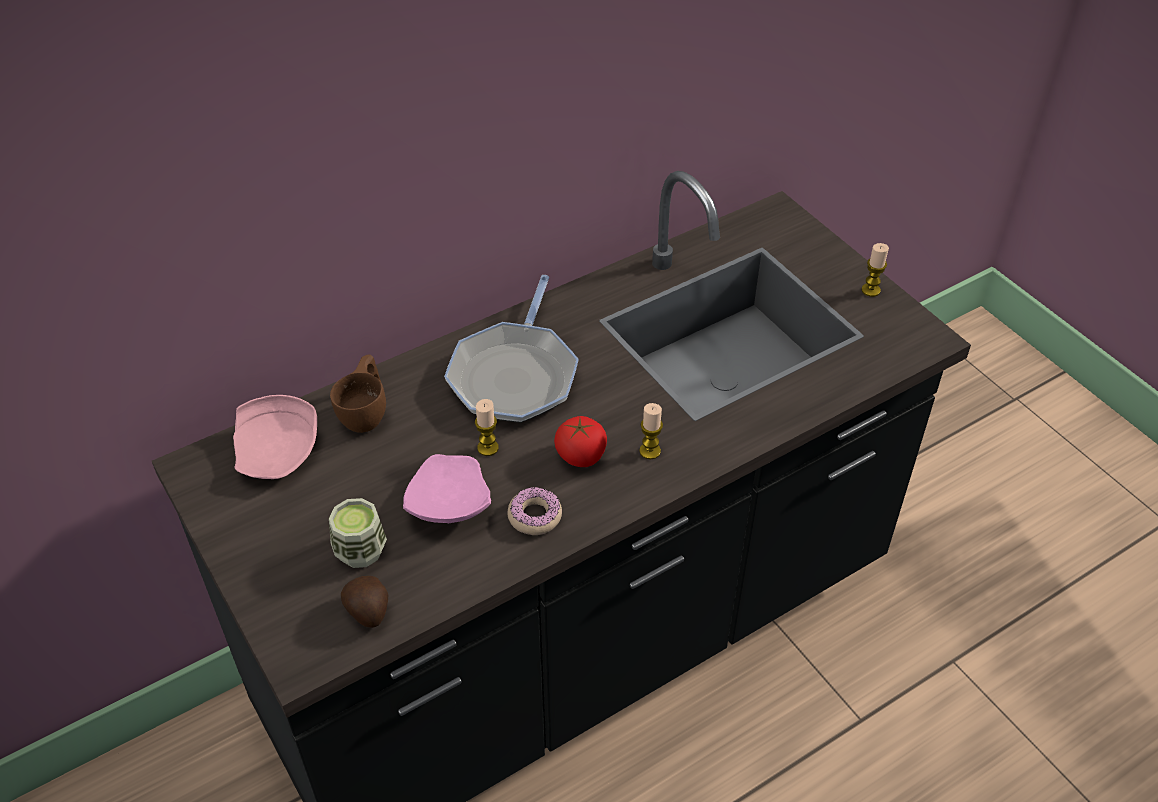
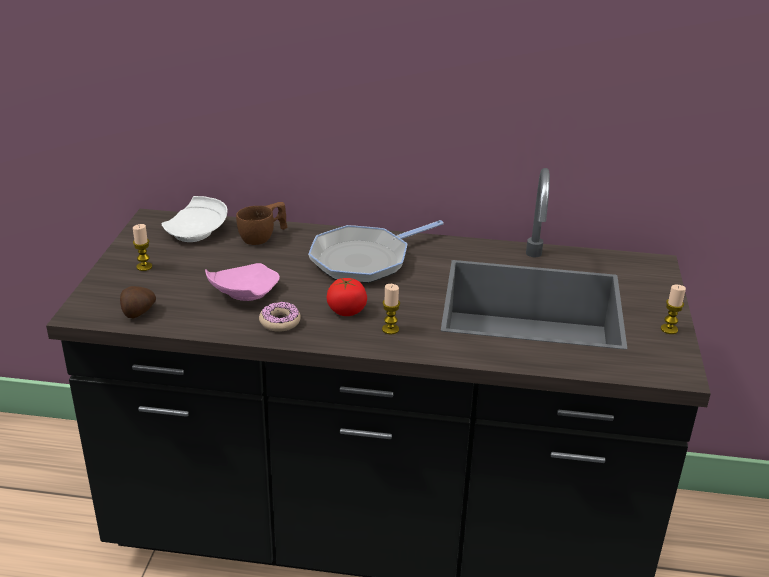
camera: 40 degrees right, 15 degrees down
pink plate [233,395,317,479] -> white plate [162,196,227,242]
cup [329,498,387,568] -> none
candle [475,399,499,456] -> candle moved to [133,224,152,271]

